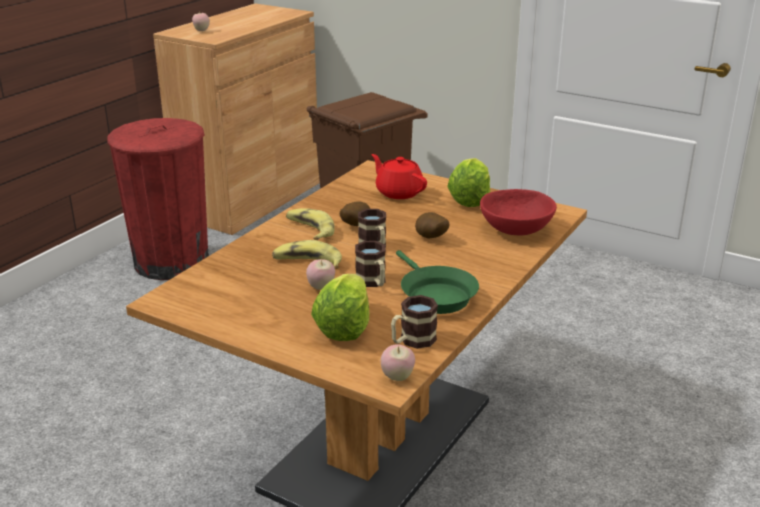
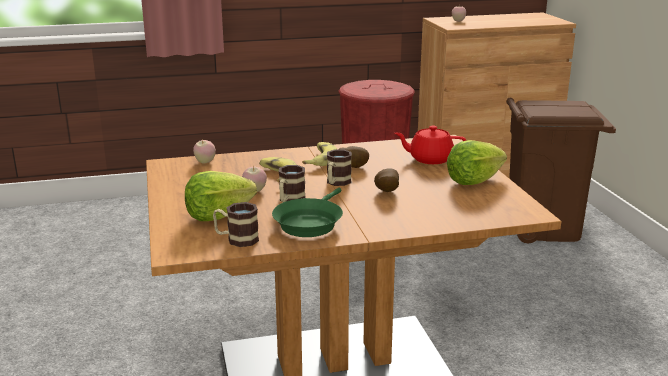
camera: 45 degrees right, 5 degrees down
red teapot [371,154,427,199] -> red teapot turned 90 degrees counterclockwise [395,126,466,164]
apple [381,344,415,381] -> apple moved to [193,138,216,164]
red bowl [480,189,557,236] -> none

